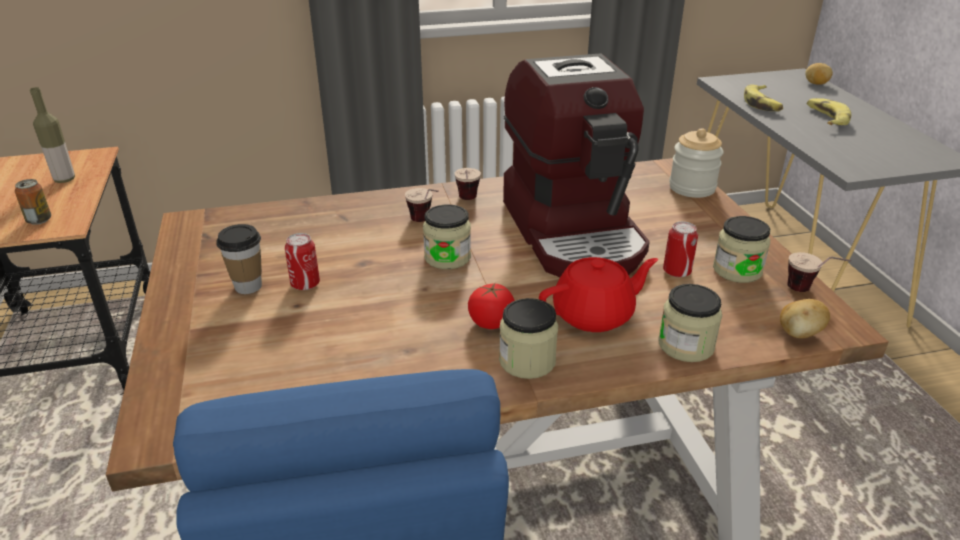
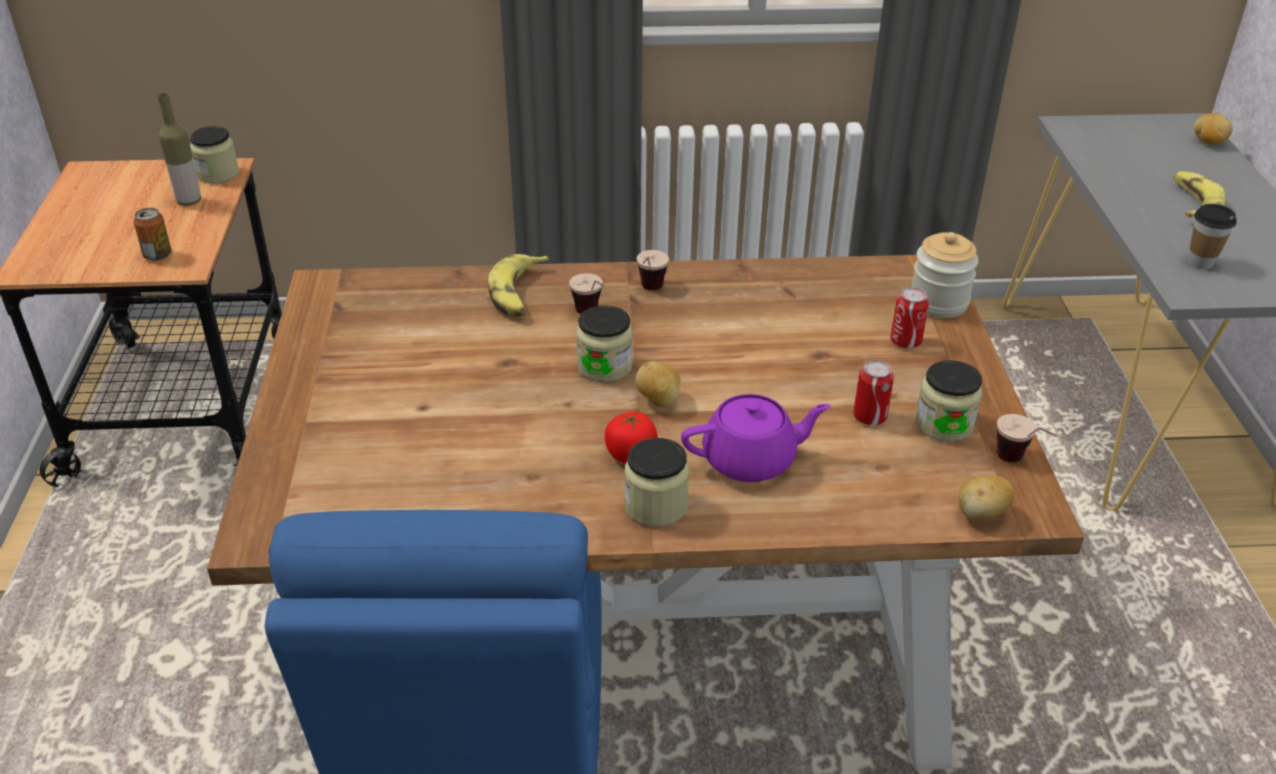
camera: 10 degrees right, 5 degrees up
cup [216,224,262,294] -> cup moved to [1188,204,1237,269]
can [285,233,320,290] -> can moved to [890,287,929,348]
coffee machine [503,53,650,277] -> none
red teapot [539,257,658,332] -> purple teapot [681,394,831,482]
jar [659,284,722,362] -> jar moved to [190,126,239,184]
banana [744,84,783,111] -> banana moved to [488,254,549,317]
none -> potato [635,361,680,407]

